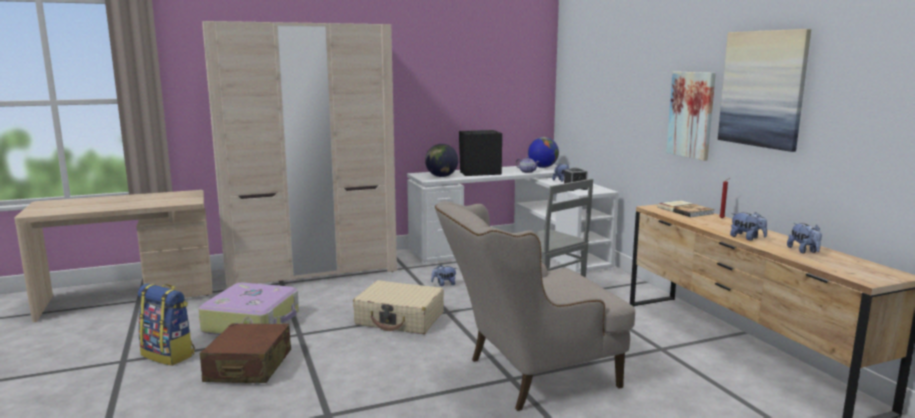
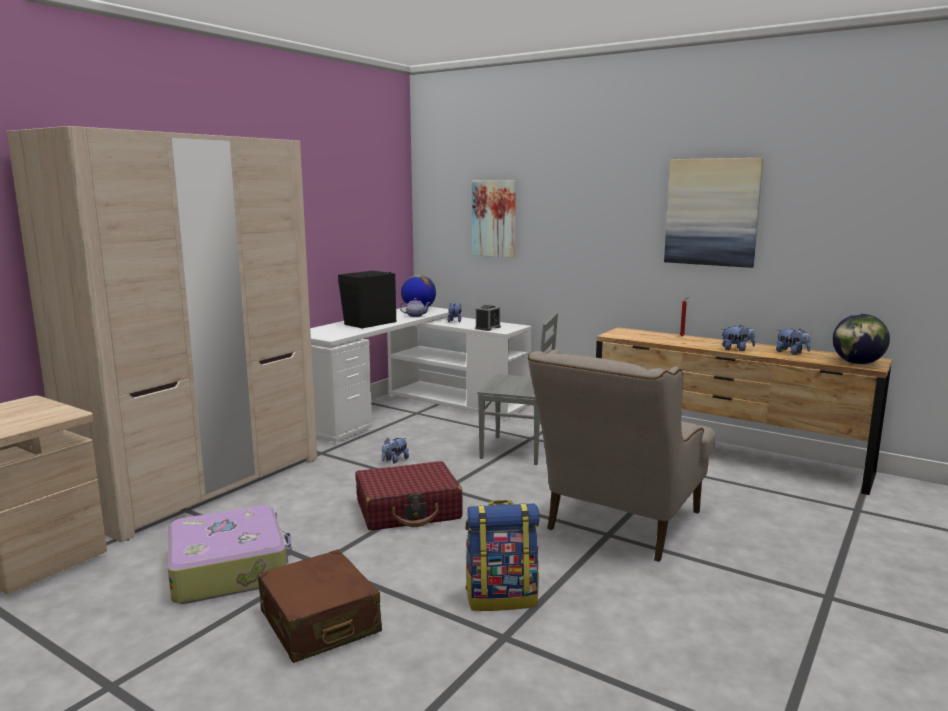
camera: 35 degrees left, 0 degrees up
backpack [138,283,195,366] -> backpack moved to [465,500,540,611]
beige suitcase [353,280,444,334] -> red suitcase [355,461,463,531]
globe [425,144,458,177] -> globe moved to [833,314,890,364]
book [657,200,715,217] -> none
picture [666,71,716,161] -> picture moved to [472,180,516,258]

